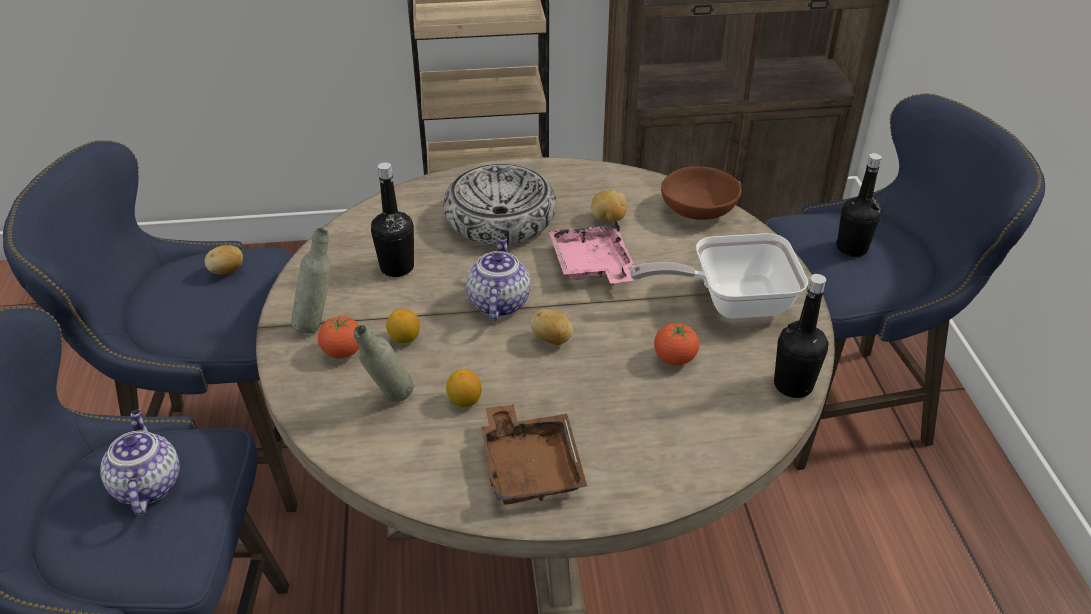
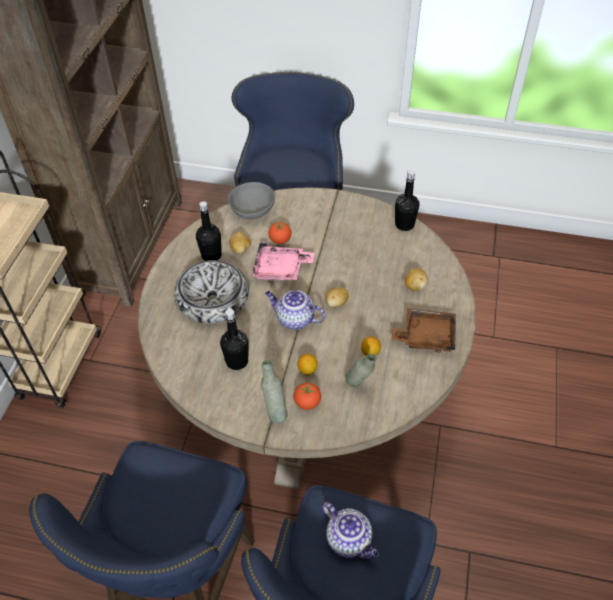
camera: 70 degrees left, 10 degrees up
teapot [100,410,180,516] -> teapot turned 135 degrees counterclockwise [322,502,379,559]
potato [205,245,243,274] -> potato moved to [405,268,428,291]
frying pan [630,233,808,319] -> none
tomato [654,322,699,365] -> tomato moved to [268,222,291,244]
brown bowl [661,166,742,220] -> grey bowl [228,182,275,219]
black bottle [836,153,882,257] -> black bottle moved to [196,201,221,261]

